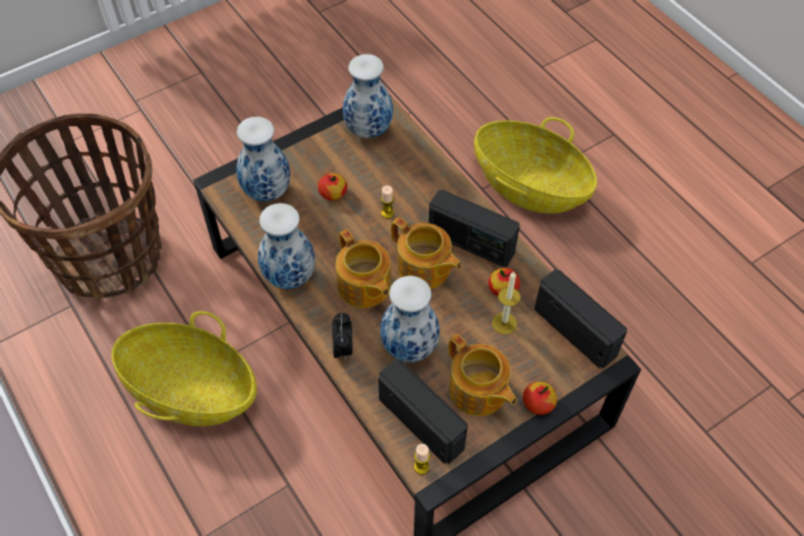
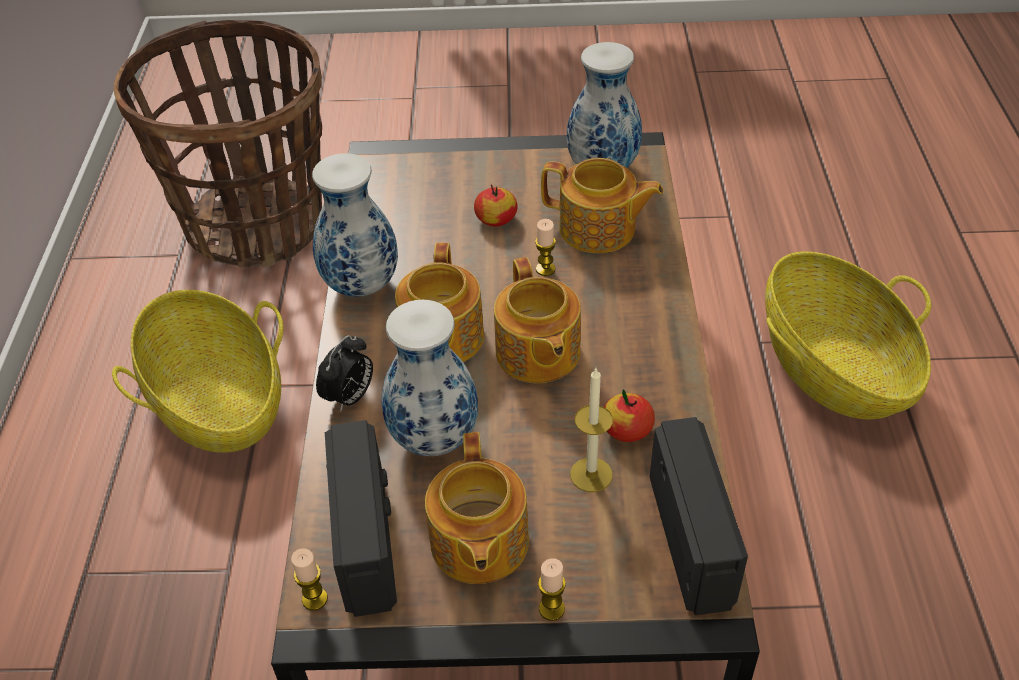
camera: 35 degrees right, 10 degrees down
vase [236,117,291,202] -> none
radio [429,190,520,267] -> none
apple [523,381,557,415] -> candle [538,558,566,621]
none -> teapot [541,158,664,253]

